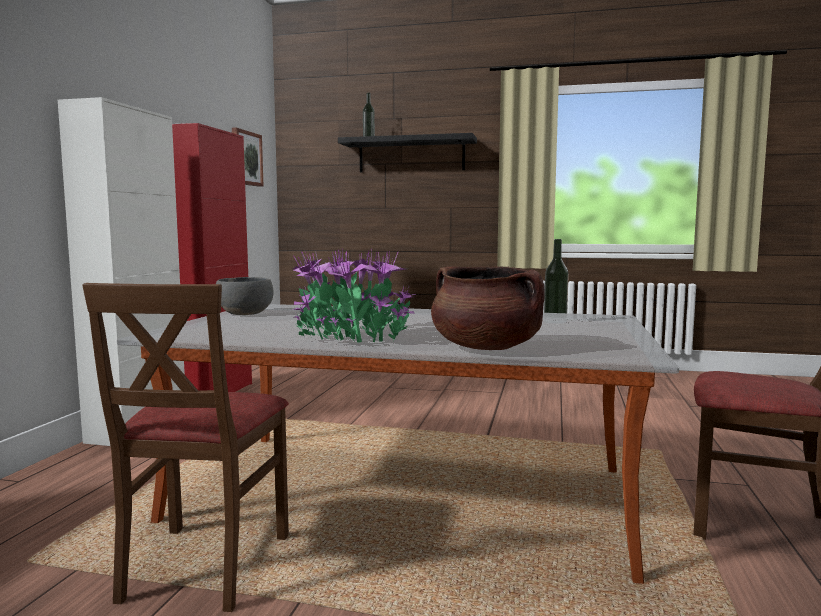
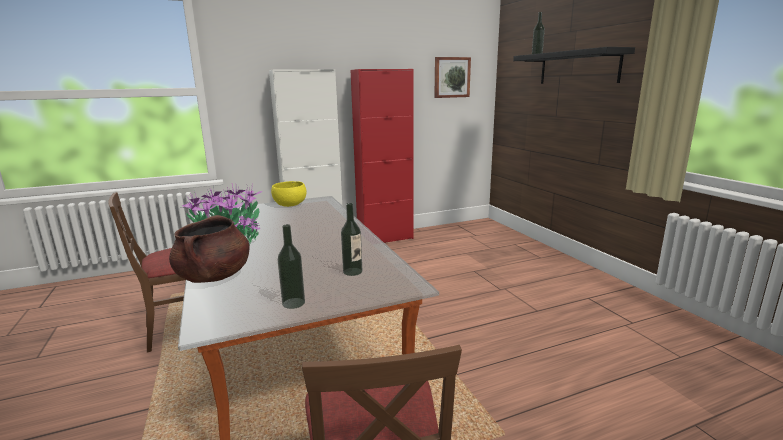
camera: 55 degrees right, 10 degrees up
grey bowl [216,277,274,315] -> yellow bowl [271,181,307,207]
none -> bottle [278,224,305,309]

